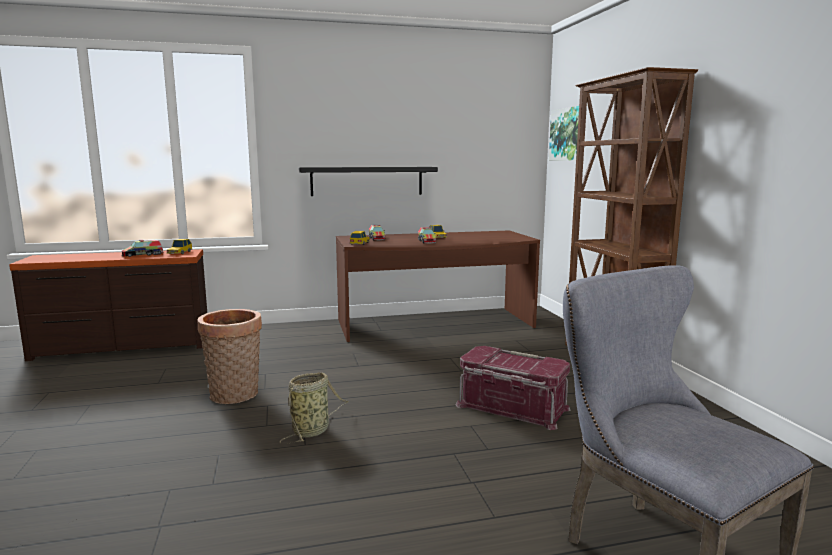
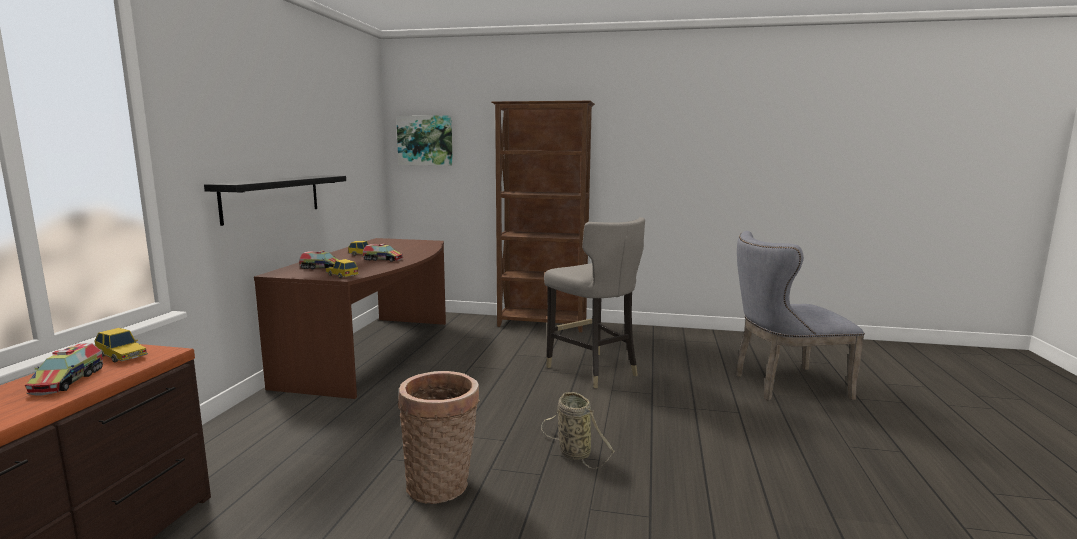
camera: 65 degrees left, 0 degrees up
red storage box [456,346,571,430] -> grey stool [544,217,645,388]

